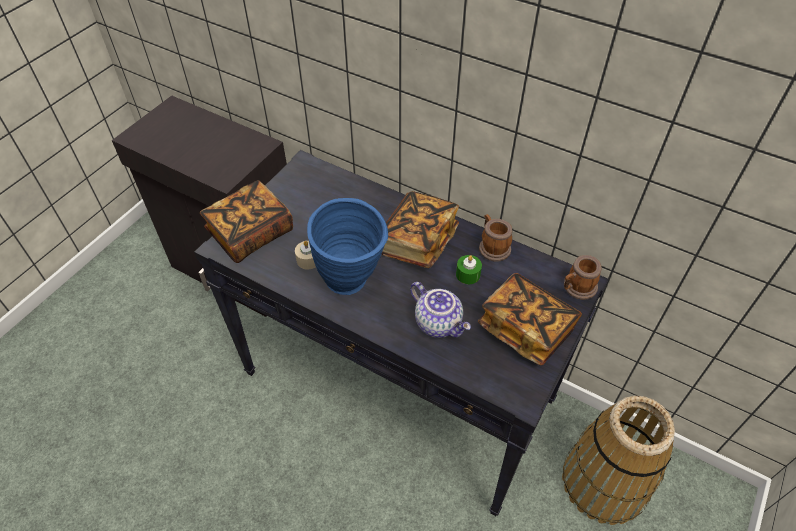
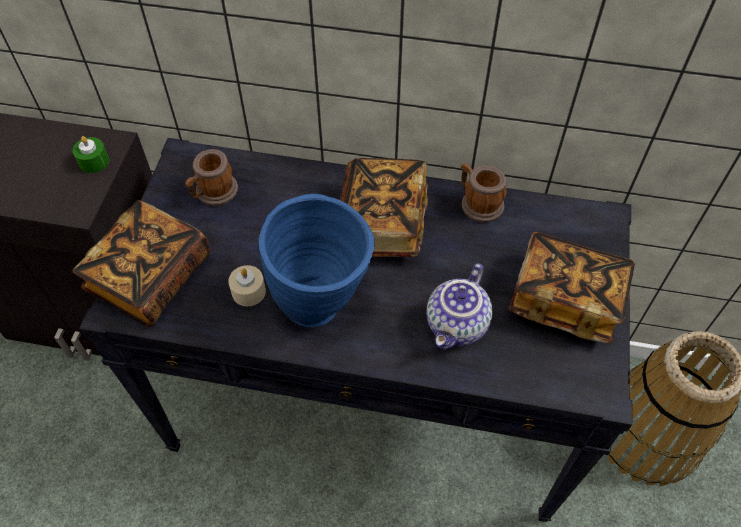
camera: 20 degrees left, 5 degrees up
teapot [410,282,471,338] -> teapot turned 90 degrees clockwise [426,263,493,350]
green candle [456,255,482,284] -> green candle moved to [73,136,109,173]
mug [564,255,602,300] -> mug moved to [185,149,238,206]

